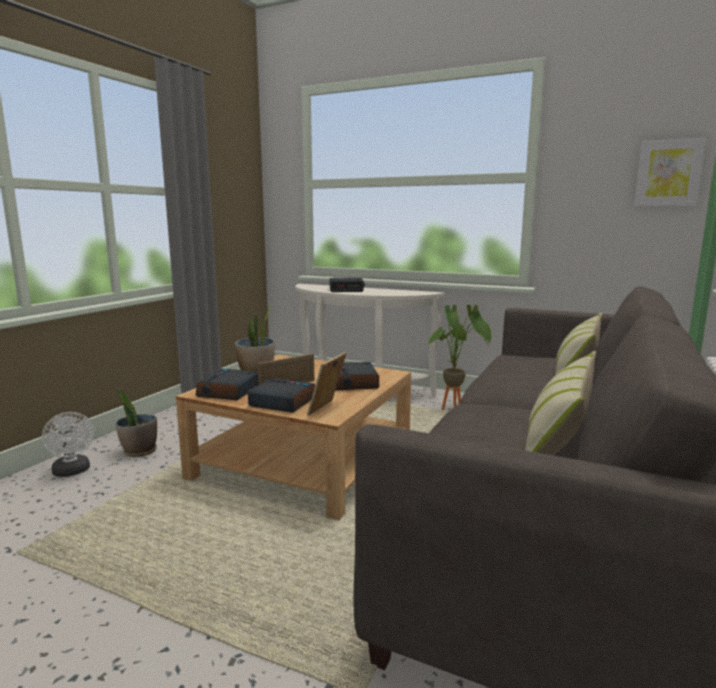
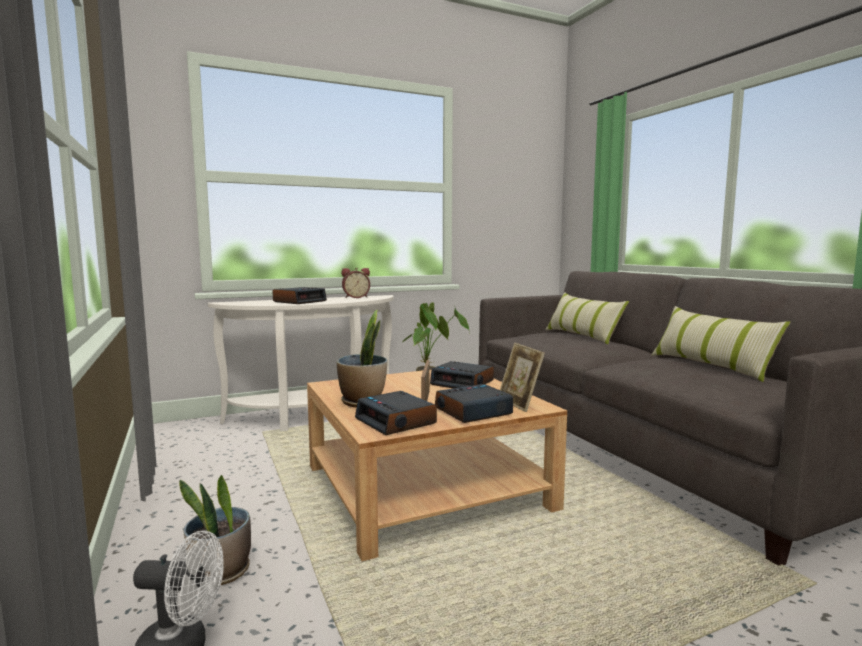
camera: 50 degrees left, 5 degrees down
picture [634,138,706,206] -> none
none -> alarm clock [342,268,370,298]

